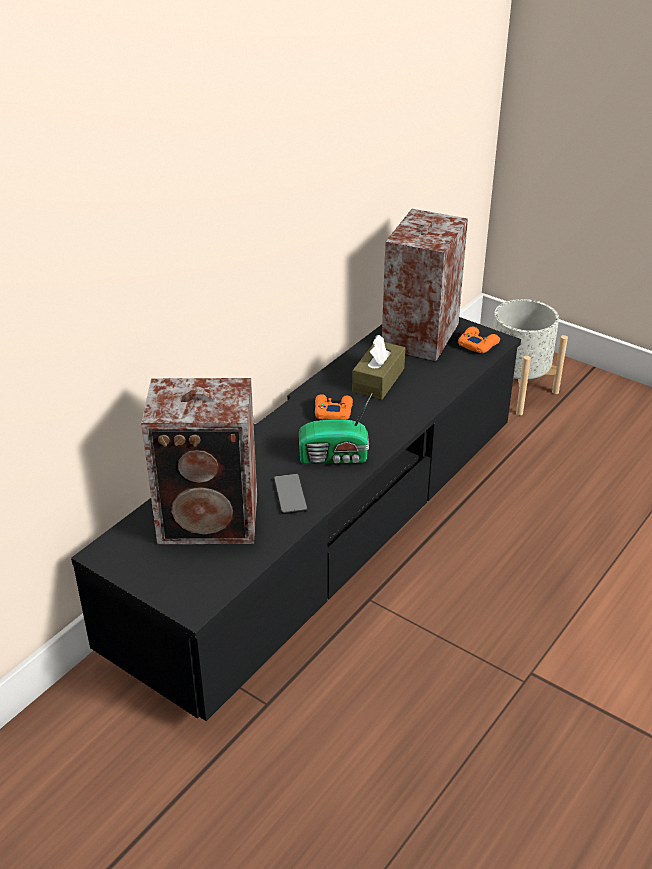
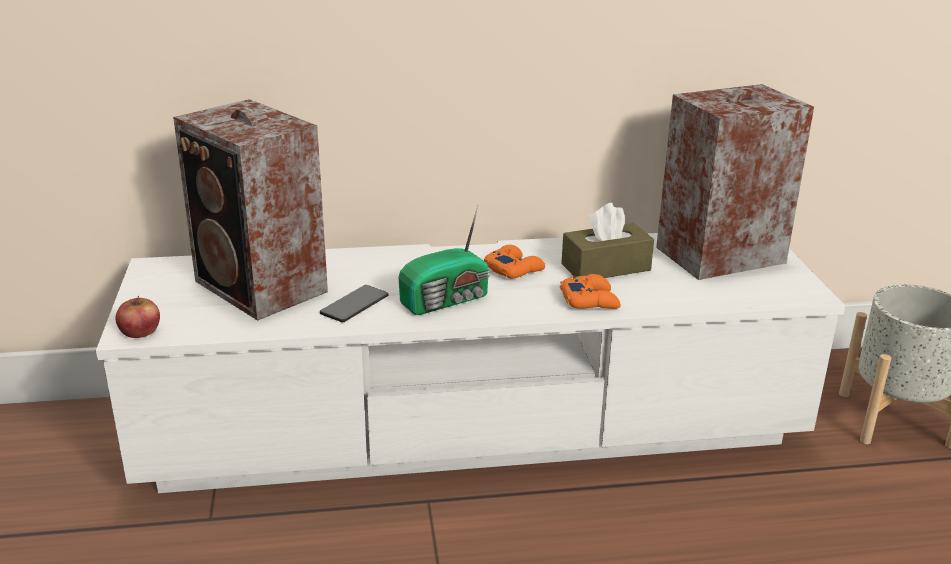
camera: 45 degrees right, 10 degrees down
black tv stand [71,317,521,721] -> white tv stand [96,233,845,493]
radio [299,394,372,464] -> radio turned 75 degrees counterclockwise [398,206,490,315]
orange game controller [458,327,500,353] -> orange game controller moved to [560,274,621,309]
none -> apple [115,296,160,338]

